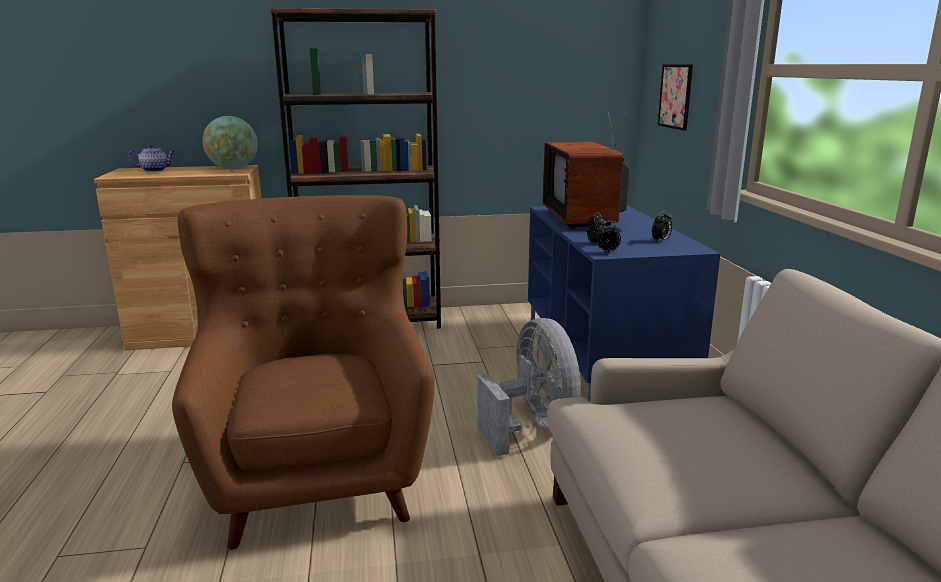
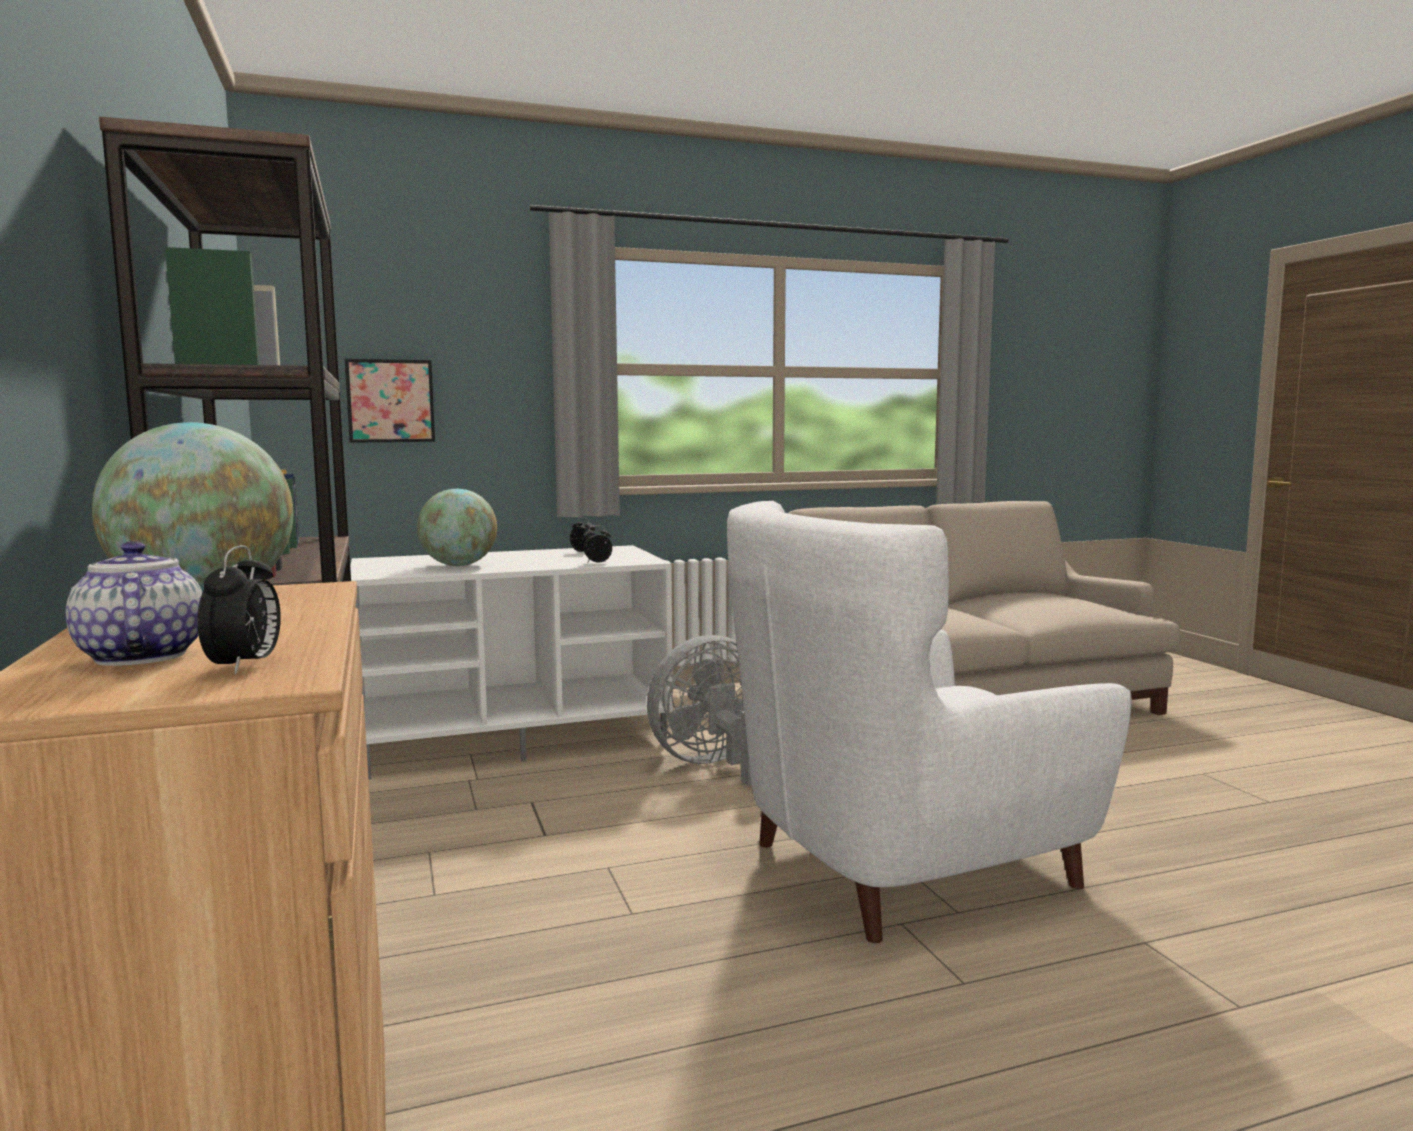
camera: 100 degrees left, 10 degrees down
brown armchair [172,195,435,550] -> white armchair [727,501,1132,943]
blue tv stand [528,205,720,402] -> white tv stand [350,545,673,780]
television [543,109,629,228] -> globe [417,489,497,566]
alarm clock [597,221,622,253] -> alarm clock moved to [198,545,281,675]

